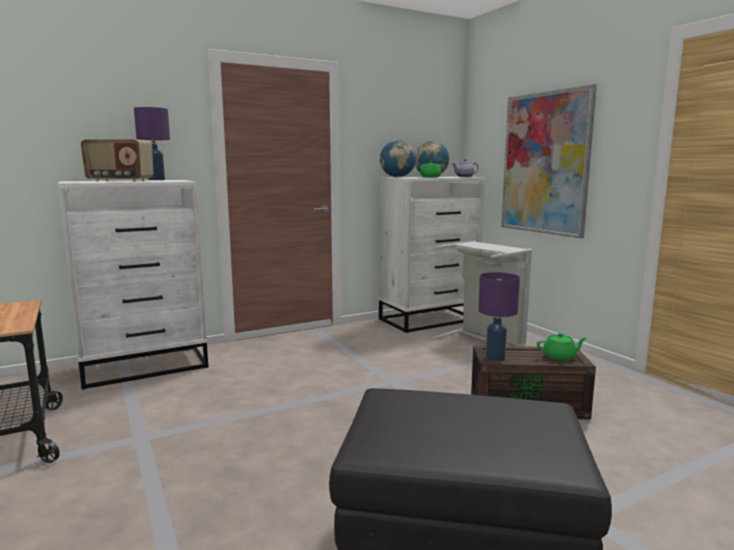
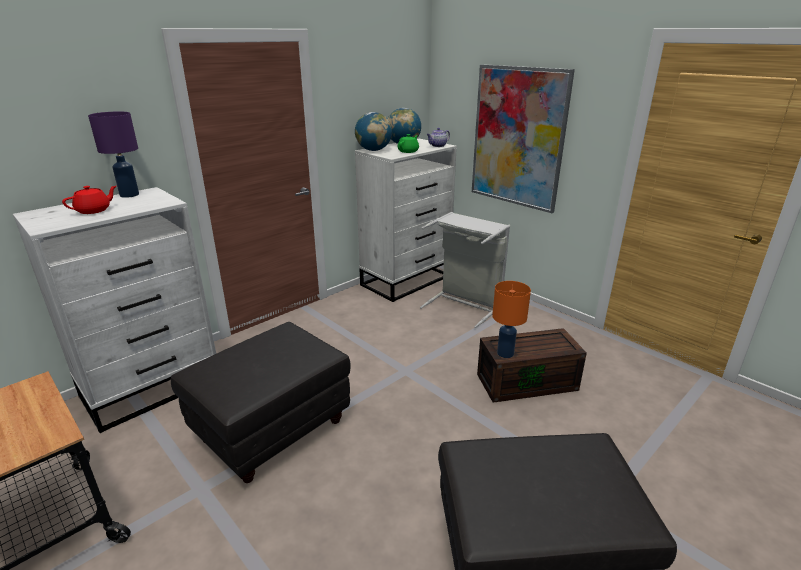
camera: 15 degrees left, 15 degrees up
radio [81,139,153,182] -> red teapot [62,186,116,214]
purple table lamp [478,272,520,361] -> orange table lamp [492,281,531,358]
green teapot [537,333,587,361] -> none
none -> black ottoman [171,322,351,483]

